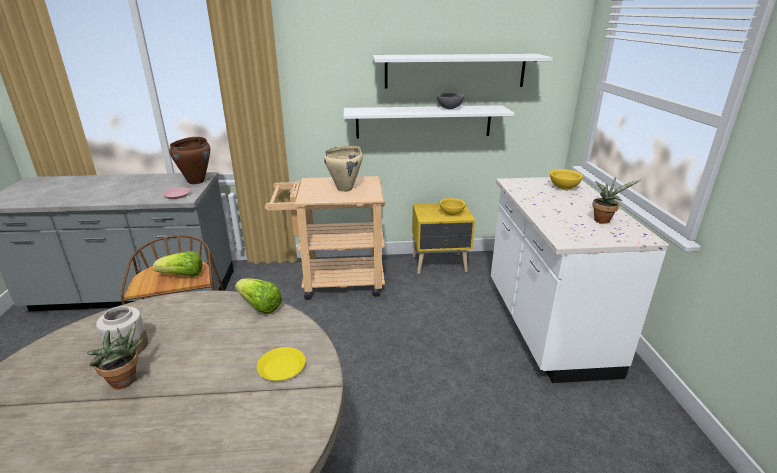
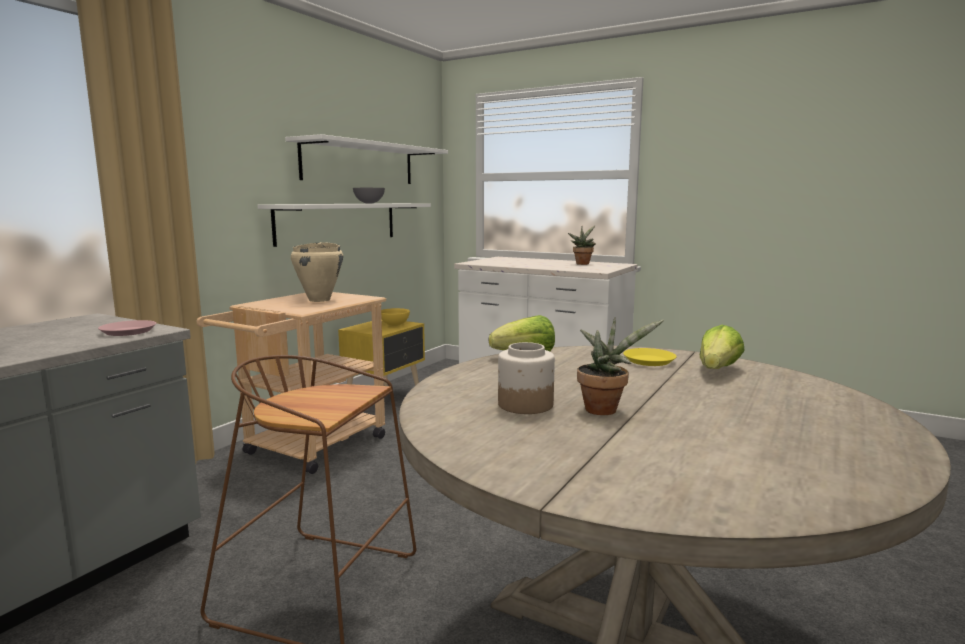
camera: 55 degrees left, 15 degrees down
lettuce [153,251,202,277] -> lettuce moved to [700,325,745,369]
brown cooking pot [169,137,210,184] -> none
yellow bowl [550,169,583,190] -> none

